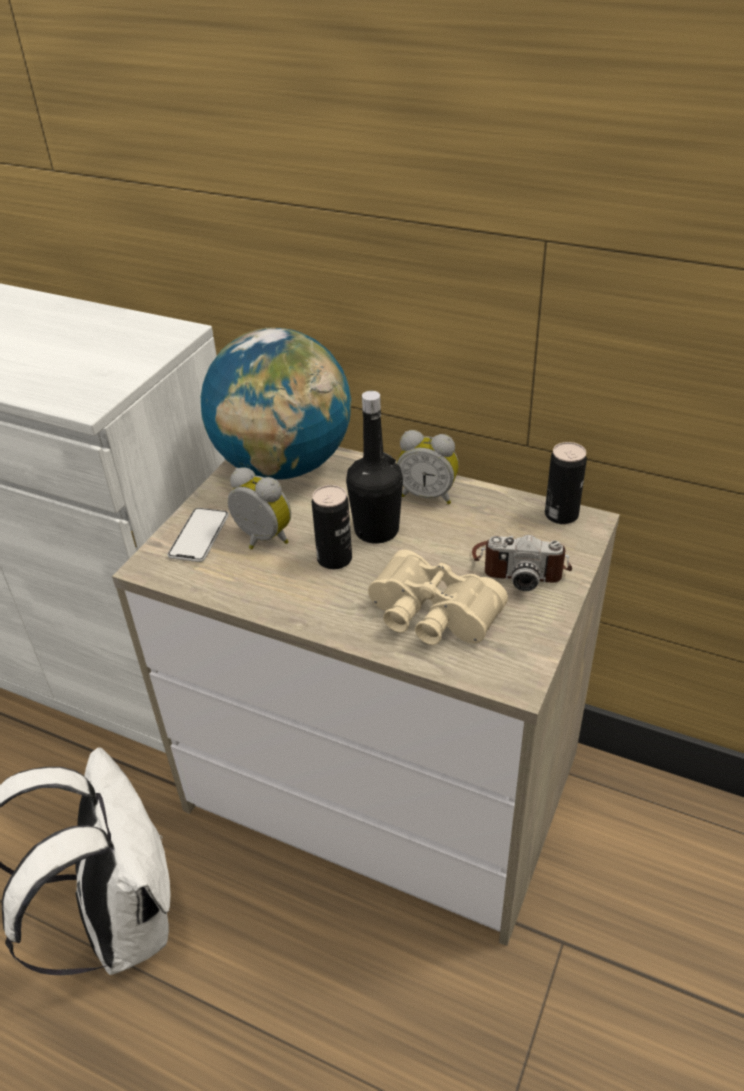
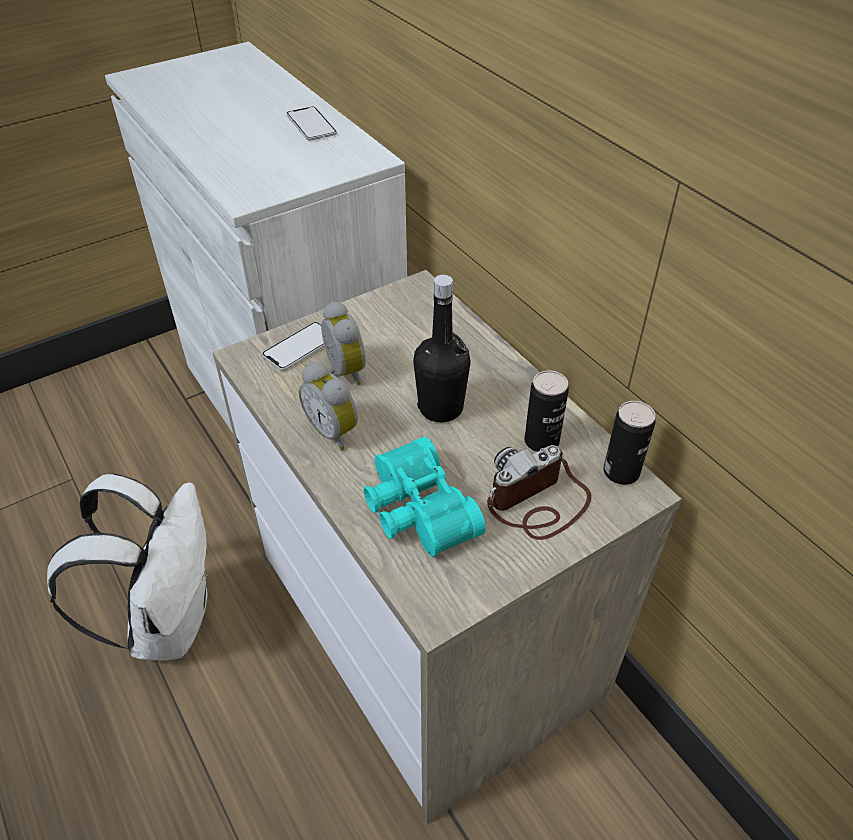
camera: 30 degrees right, 5 degrees up
globe [201,328,351,479] -> none
can [312,485,352,569] -> can moved to [524,370,569,452]
beige binoculars [368,550,508,645] -> turquoise binoculars [363,437,486,557]
alarm clock [397,430,459,504] -> alarm clock moved to [299,362,358,451]
camera [472,535,572,591] -> camera turned 105 degrees clockwise [487,445,591,540]
none -> phone [286,106,337,140]

